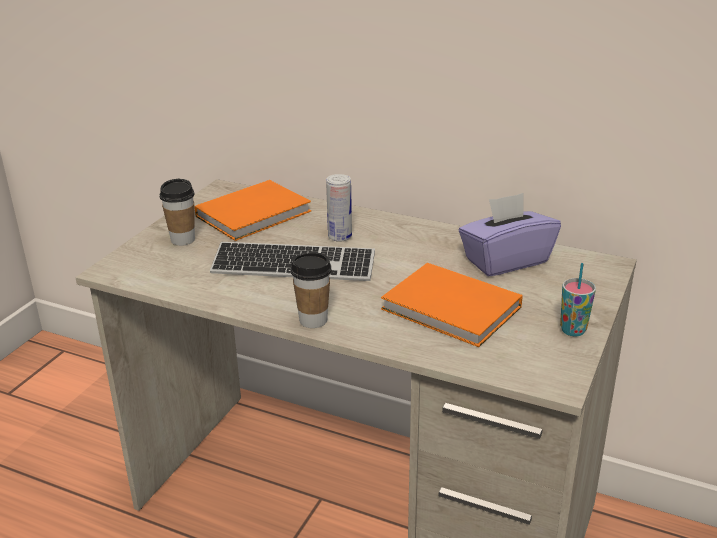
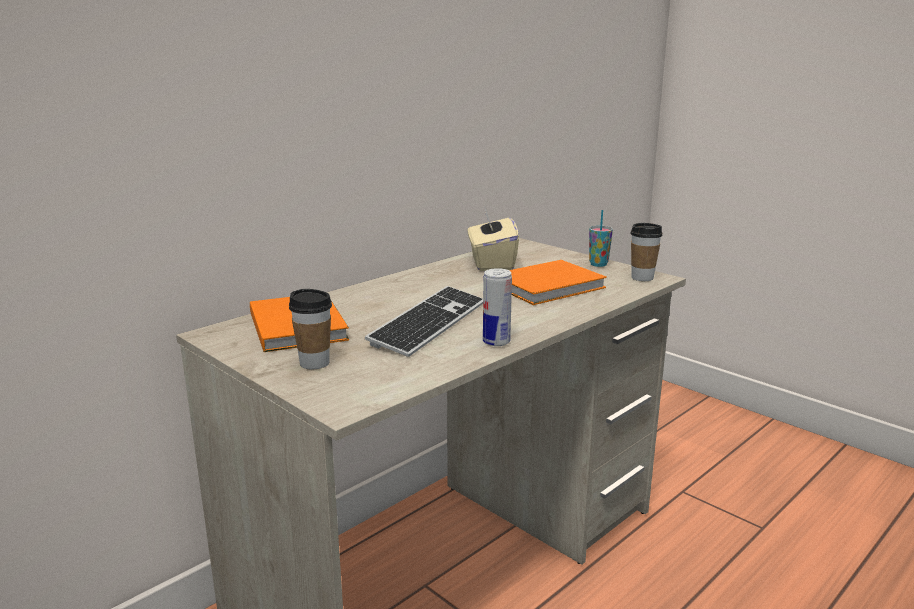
camera: 70 degrees left, 10 degrees down
cup [291,252,331,328] -> cup moved to [630,223,662,281]
can [326,174,352,242] -> can moved to [483,268,512,346]
purple tissue box [459,193,561,277] -> beige tissue box [468,208,519,271]

